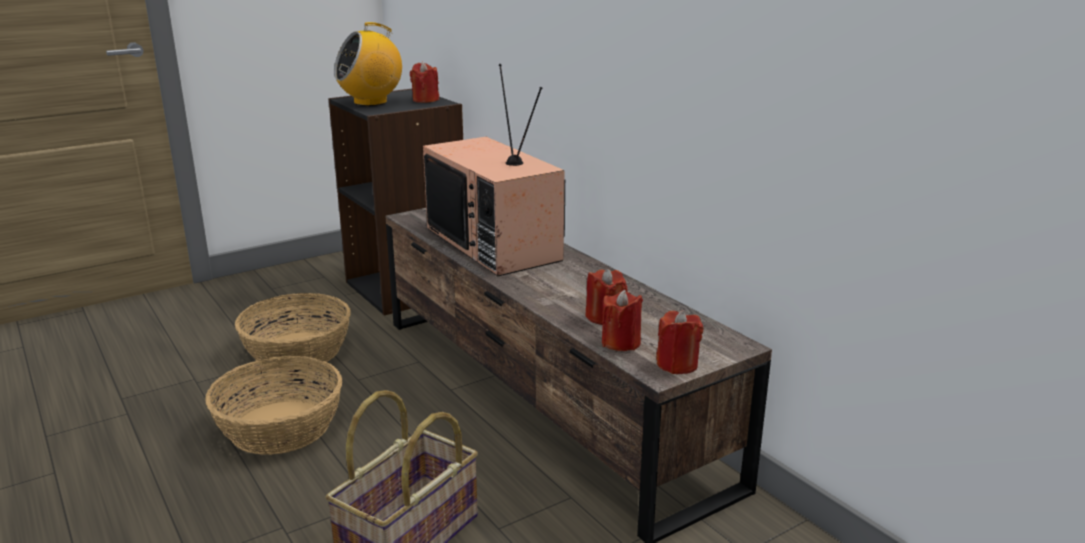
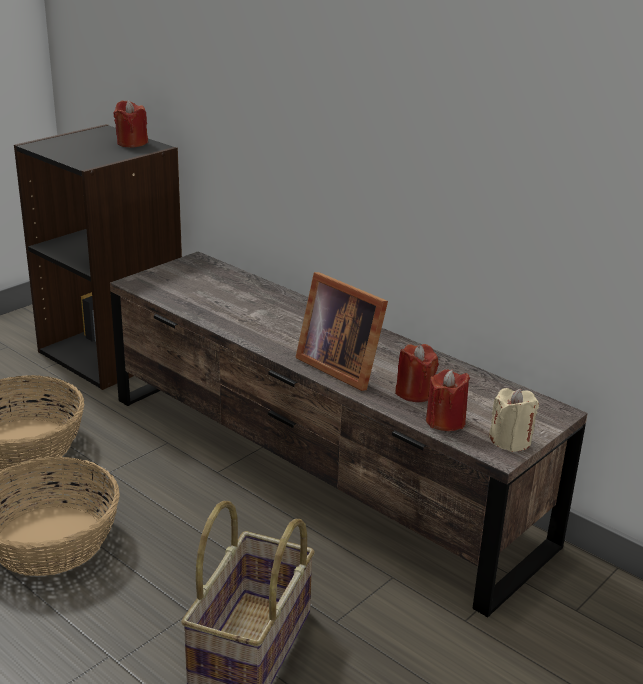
camera: 15 degrees left, 5 degrees up
radio [334,22,402,106] -> none
television [423,64,565,276] -> none
red candle [656,310,703,374] -> beige candle [489,388,539,452]
none -> picture frame [295,272,388,391]

